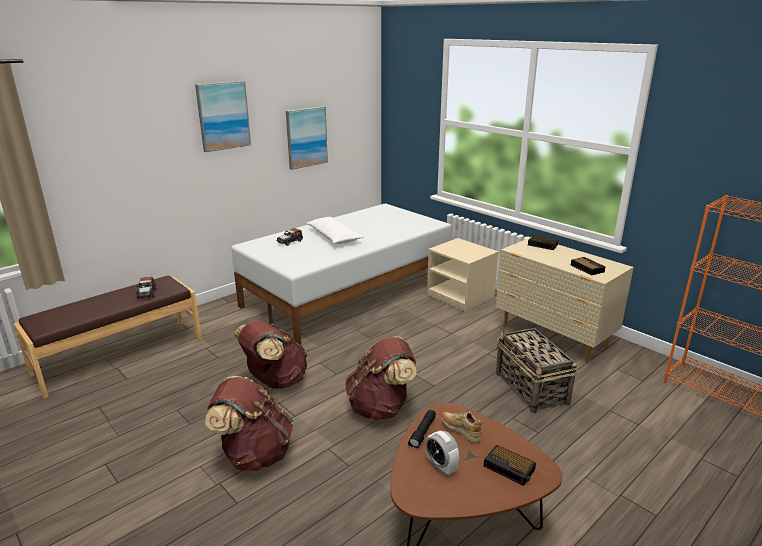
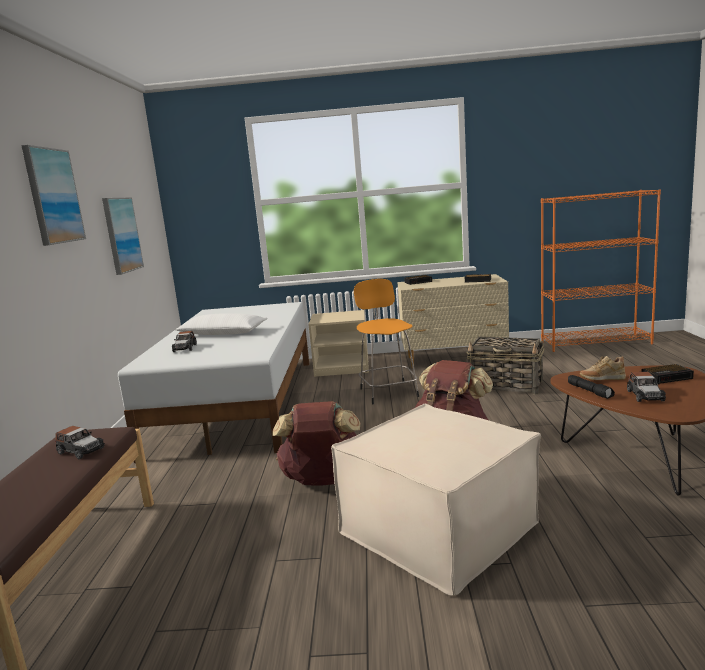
camera: 45 degrees left, 10 degrees down
brown backpack [205,376,293,471] -> beige ottoman [331,403,541,596]
alarm clock [426,431,459,475] -> toy car [627,372,666,402]
none -> orange stool [354,279,419,404]

